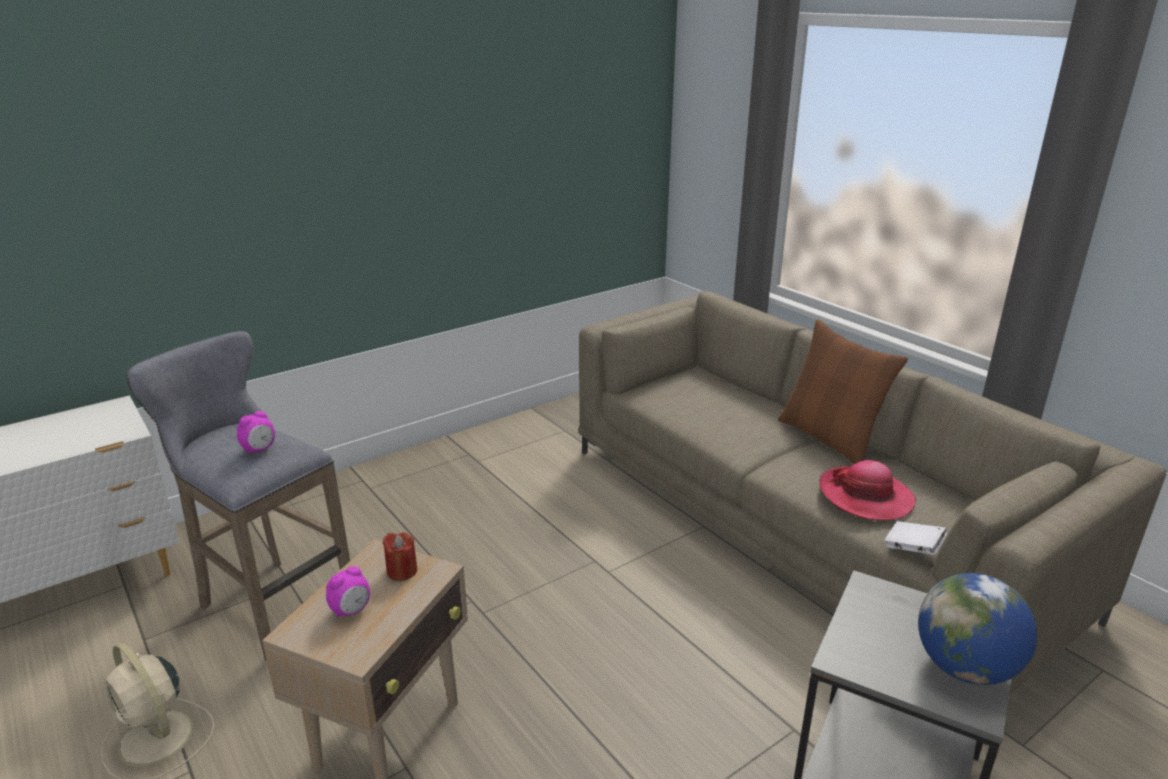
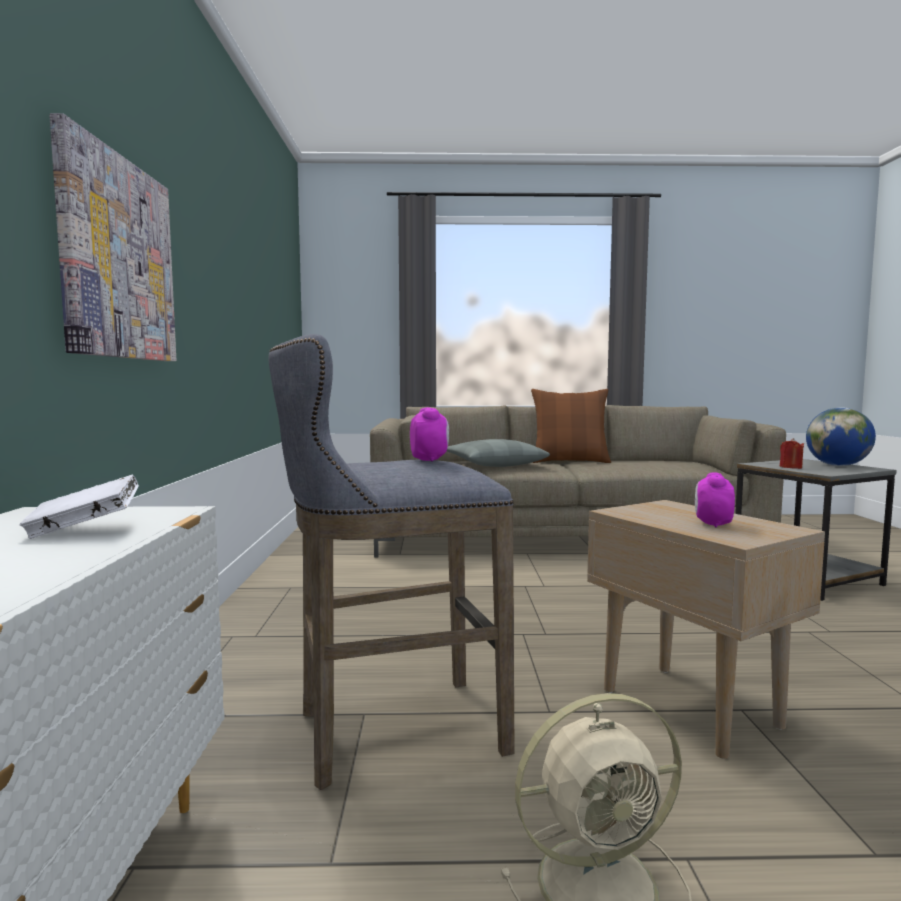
camera: 55 degrees left, 20 degrees down
alarm clock [326,566,370,618] -> alarm clock turned 150 degrees counterclockwise [695,473,735,527]
red candle [382,532,417,581] -> red candle moved to [780,438,804,469]
hat [819,460,916,520] -> none
white book [884,521,947,555] -> white book moved to [20,474,139,539]
none -> picture [49,113,176,361]
none -> grey pillow [447,439,550,467]

